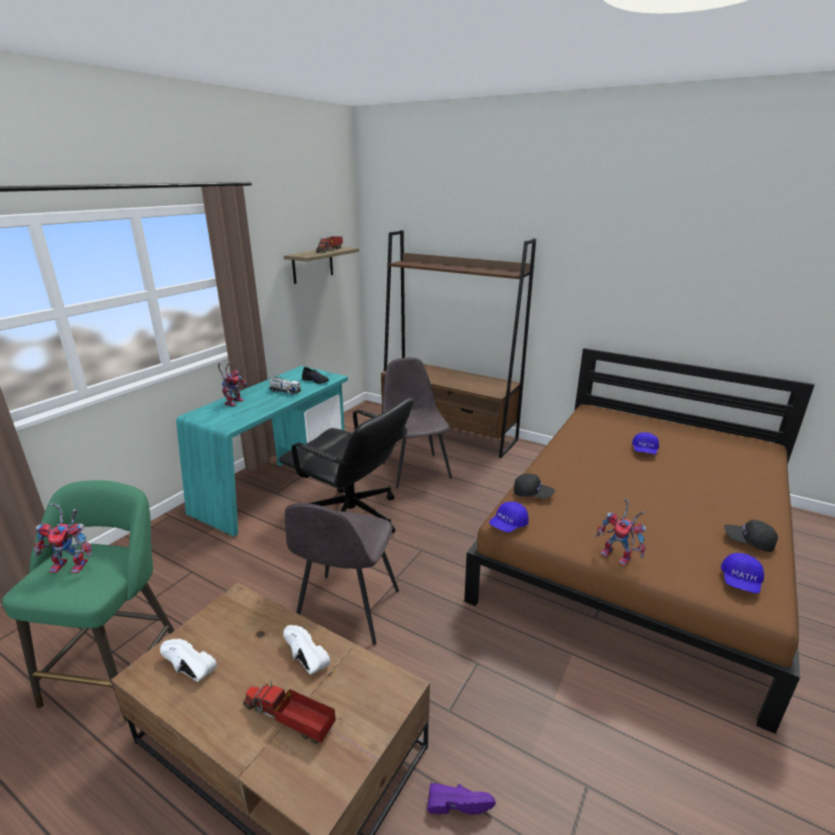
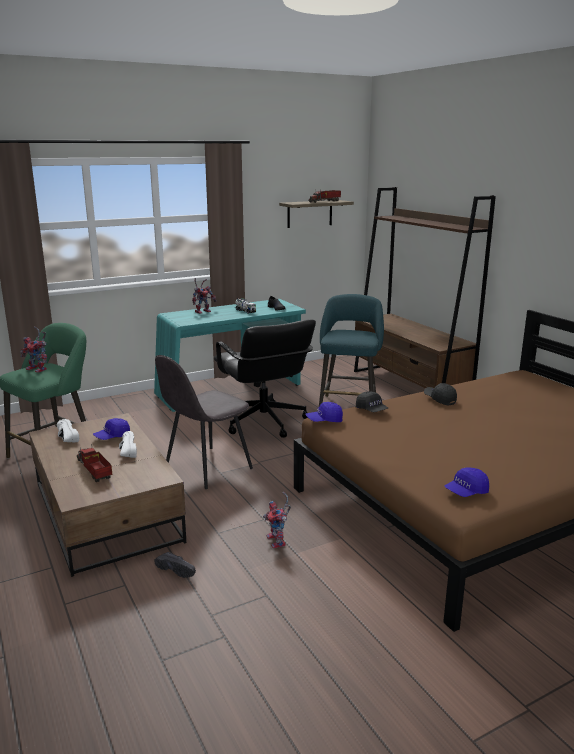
camera: 30 degrees right, 5 degrees down
grey chair [383,357,452,488] -> turquoise stool [319,294,384,406]
purple shoe [427,783,496,815] -> black shoe [154,552,196,578]
toy robot [596,498,647,566] -> toy robot moved to [263,492,291,549]
blue cap [632,432,659,454] -> blue cap moved to [93,418,130,440]
black cap [724,520,778,552] -> black cap moved to [424,383,457,406]

